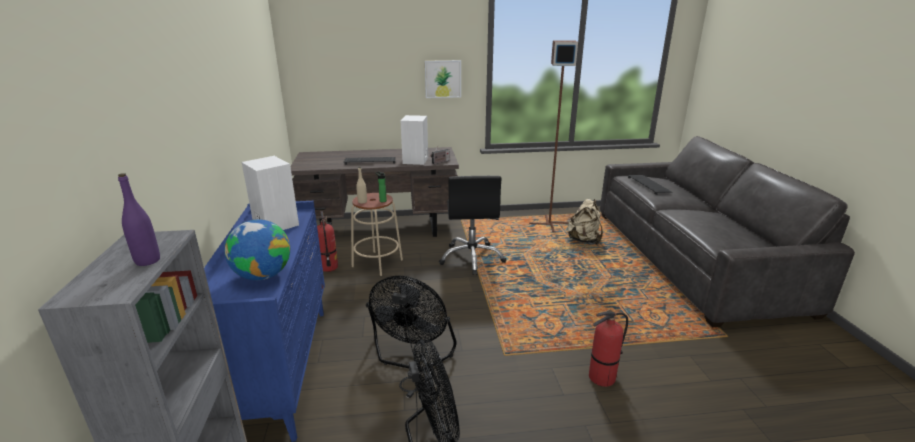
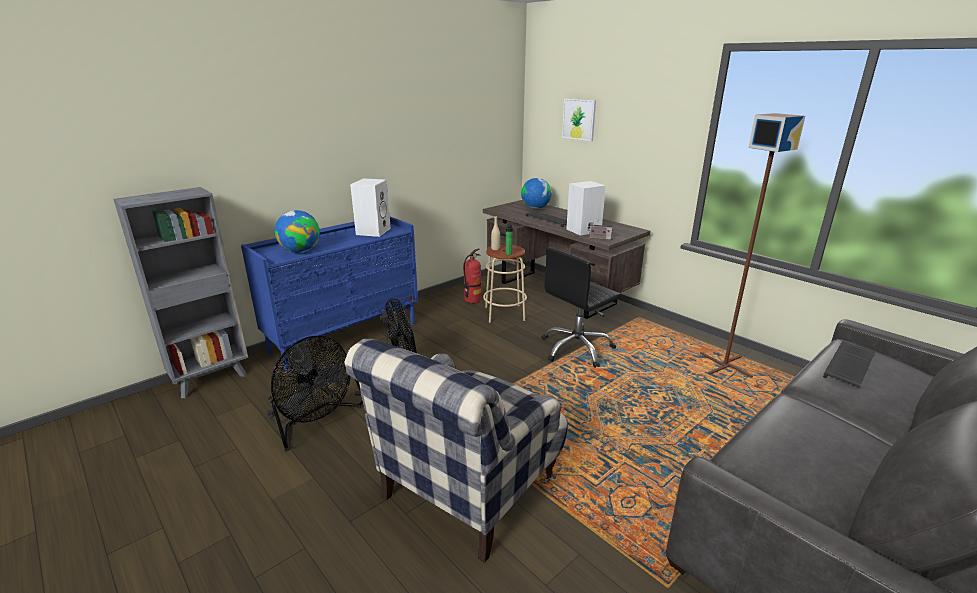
camera: 55 degrees right, 0 degrees up
purple bottle [118,173,160,266] -> none
picture [425,60,461,98] -> picture moved to [562,98,596,141]
beige backpack [566,199,603,245] -> none
fire extinguisher [589,309,628,387] -> armchair [344,339,568,563]
none -> globe [521,178,552,209]

